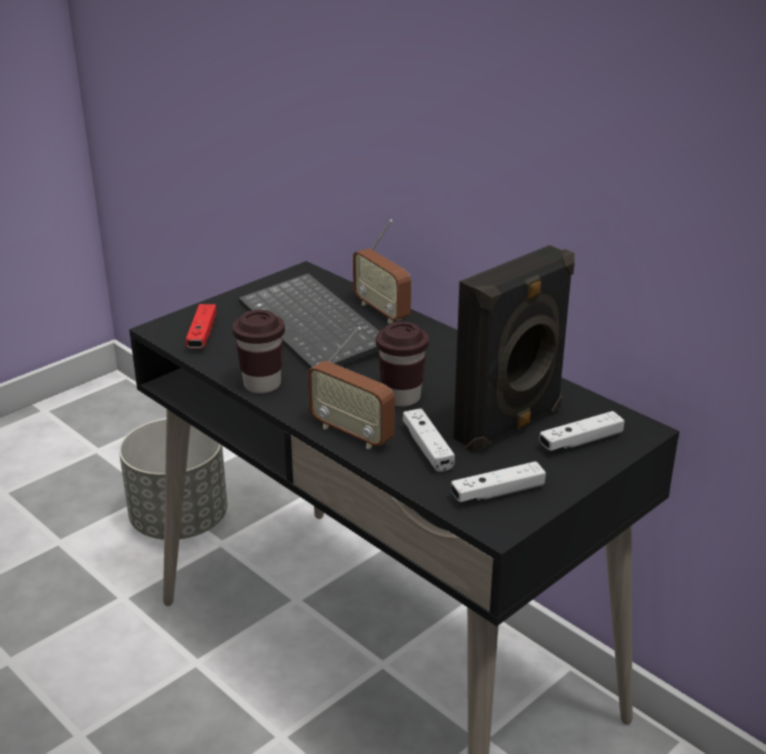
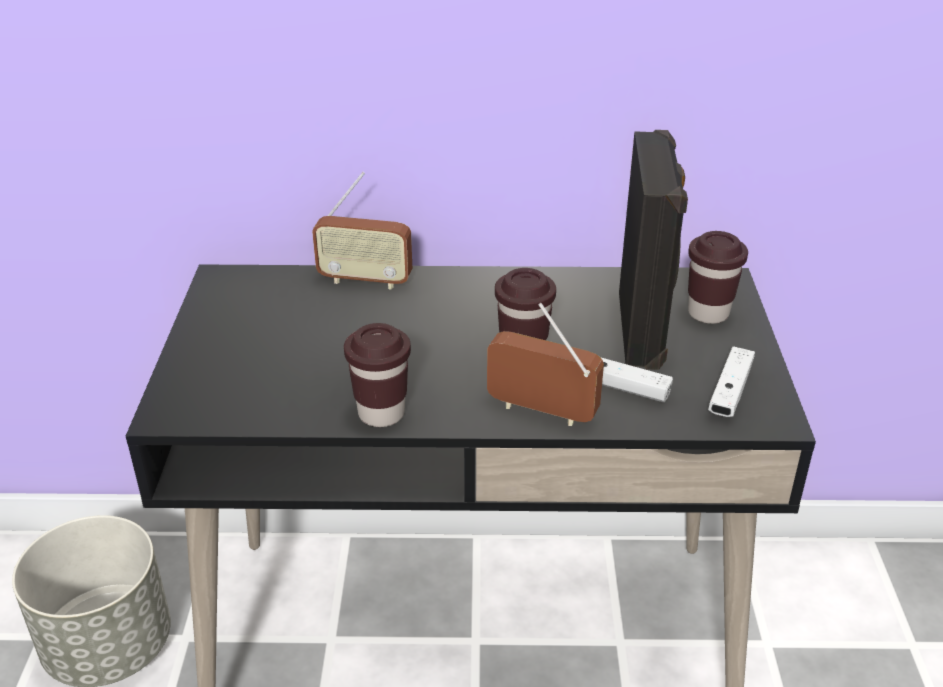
camera: 45 degrees left, 5 degrees up
red game controller [186,304,217,349] -> none
keyboard [239,273,379,369] -> none
radio [308,327,395,449] -> radio turned 150 degrees counterclockwise [487,303,604,426]
white game controller [539,411,625,451] -> brown cup [688,231,748,324]

